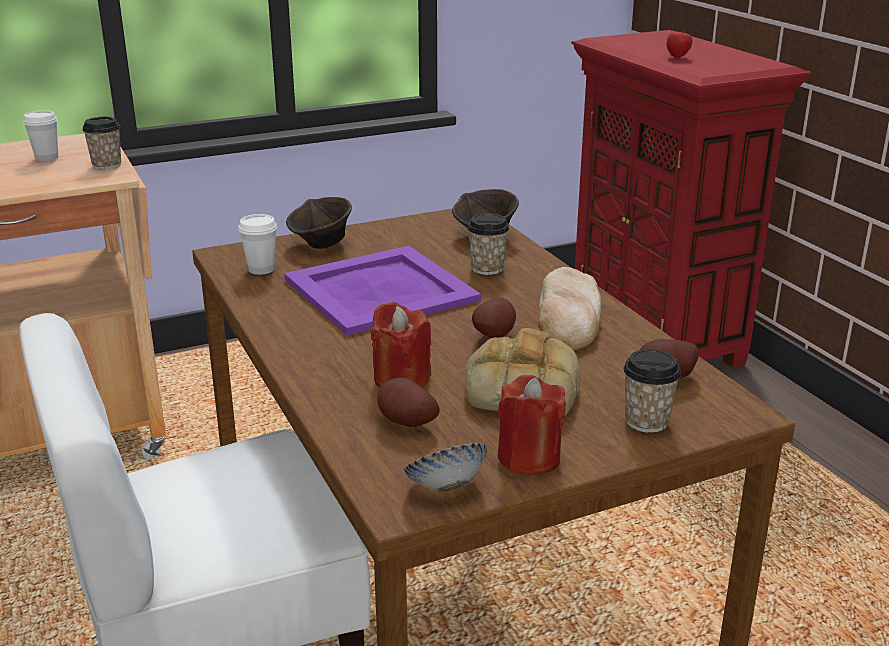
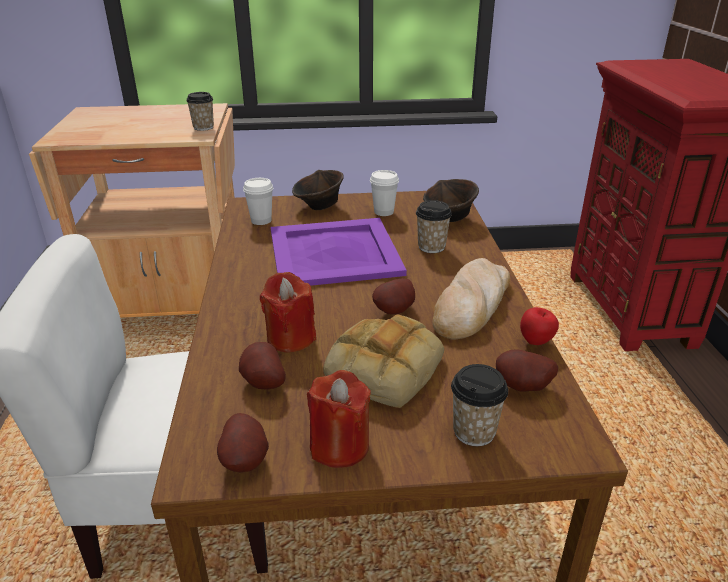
camera: 20 degrees right, 5 degrees up
white cup [23,110,58,161] -> white cup moved to [370,170,399,216]
bowl [404,443,487,492] -> potato [217,413,269,472]
apple [667,31,692,58] -> apple moved to [520,307,559,345]

